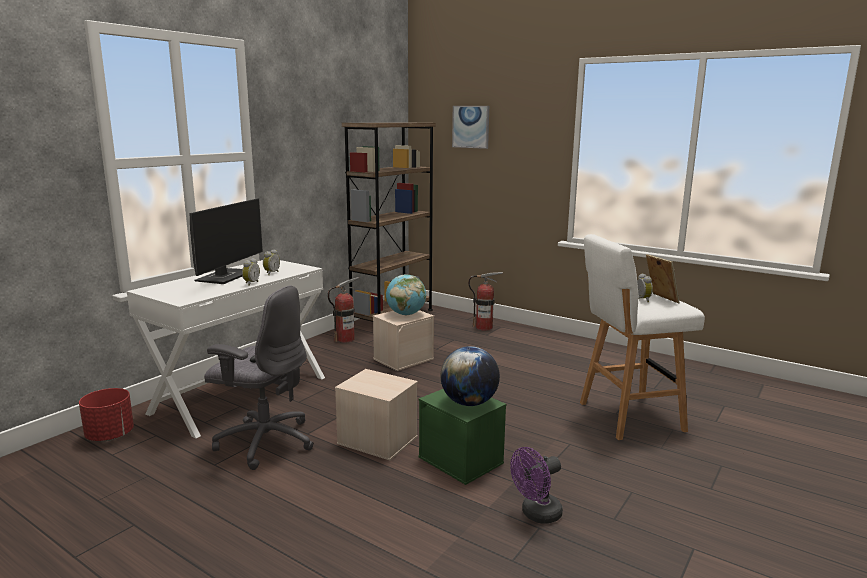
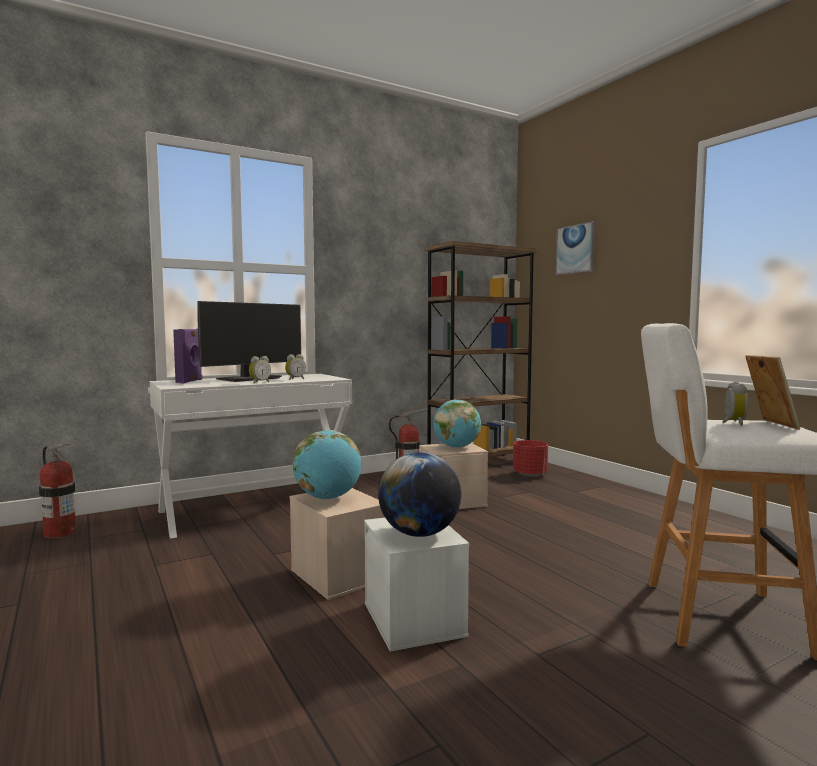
camera: 25 degrees right, 10 degrees down
red planter [79,388,134,441] -> red planter moved to [513,440,548,477]
grey office chair [204,286,314,470] -> none
green storage box [418,389,506,485] -> white storage box [364,518,469,652]
fire extinguisher [468,272,503,331] -> fire extinguisher moved to [39,443,76,539]
purple fan [510,447,563,524] -> none
none -> purple speaker [173,329,202,383]
none -> globe [293,430,361,500]

